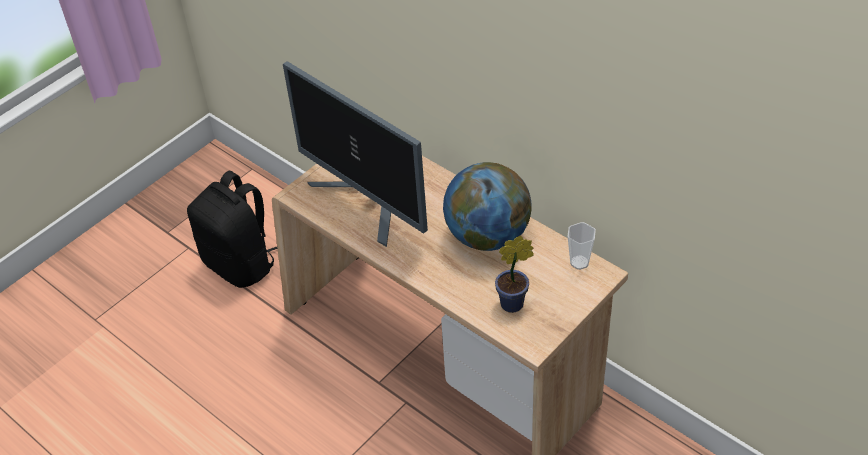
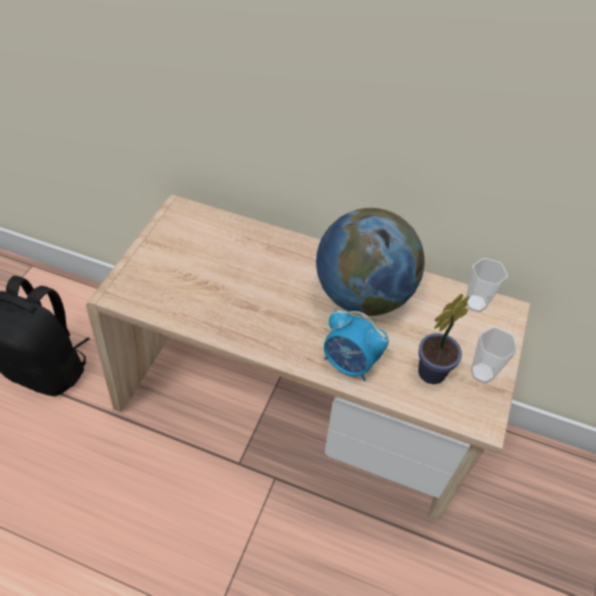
camera: 25 degrees left, 5 degrees up
monitor [283,61,428,247] -> none
none -> alarm clock [324,309,389,381]
none -> cup [471,327,518,383]

